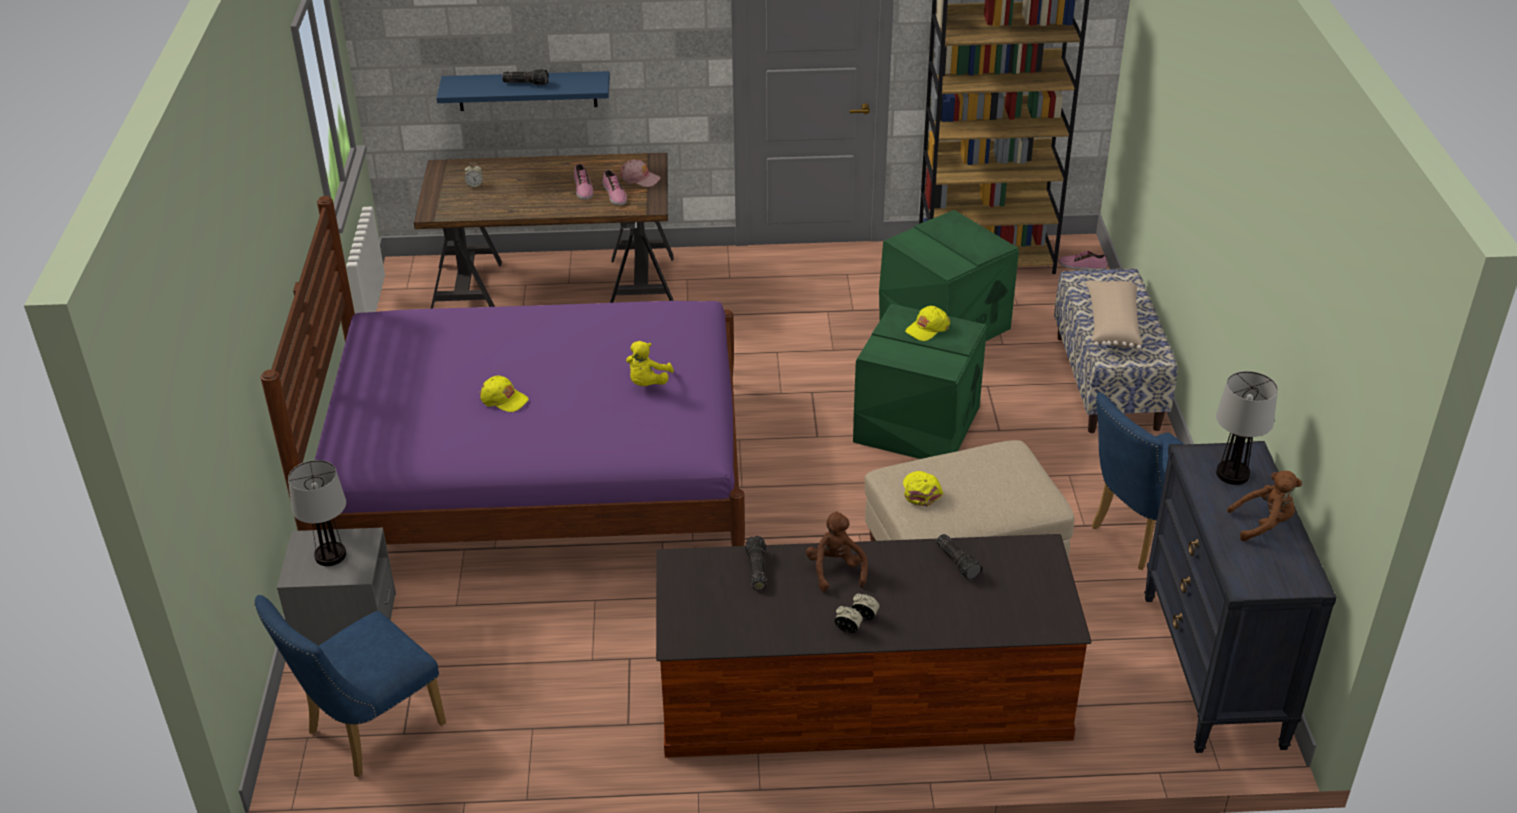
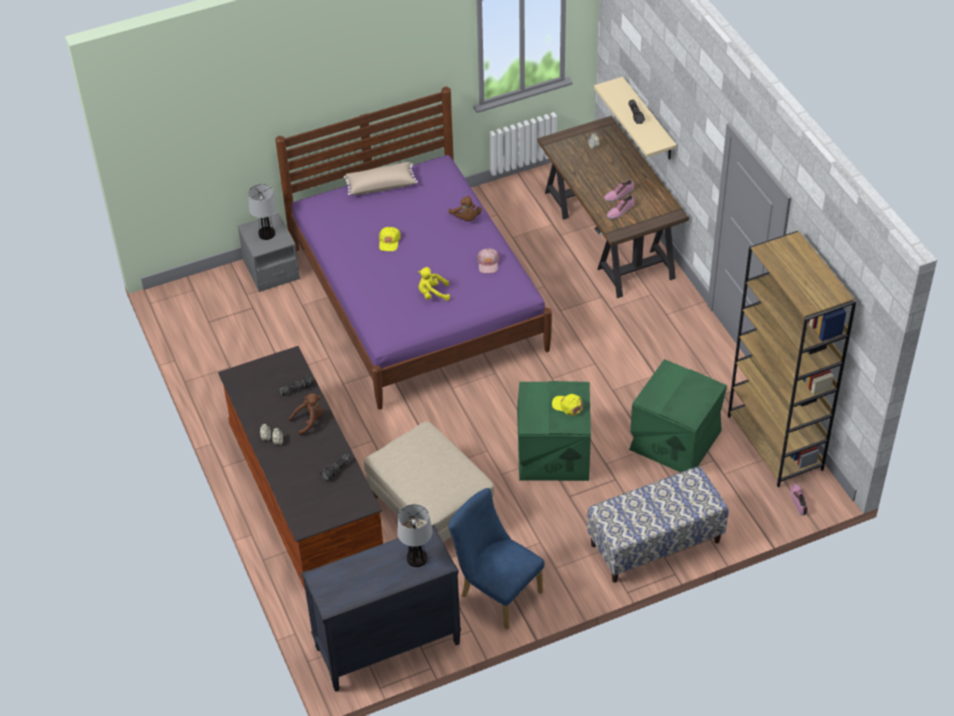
camera: 70 degrees right, 10 degrees up
blue chair [254,595,446,777] -> none
blue shelf [436,71,610,111] -> beige shelf [594,77,676,160]
pink cap [619,160,661,187] -> pink cap moved to [477,248,499,273]
yellow cap [903,471,943,507] -> none
beige pillow [1086,280,1142,349] -> beige pillow moved to [344,162,418,195]
brown plush toy [1227,471,1302,541] -> brown plush toy moved to [449,195,482,222]

